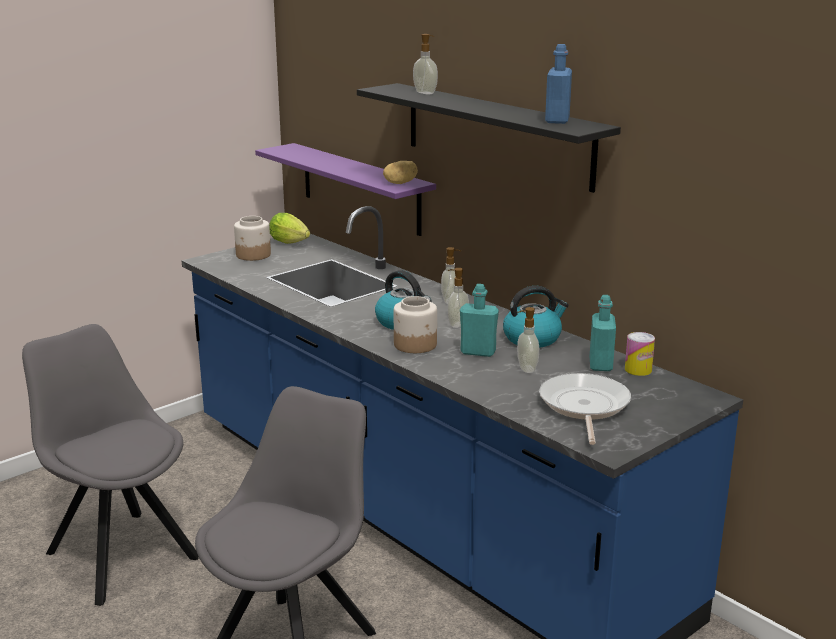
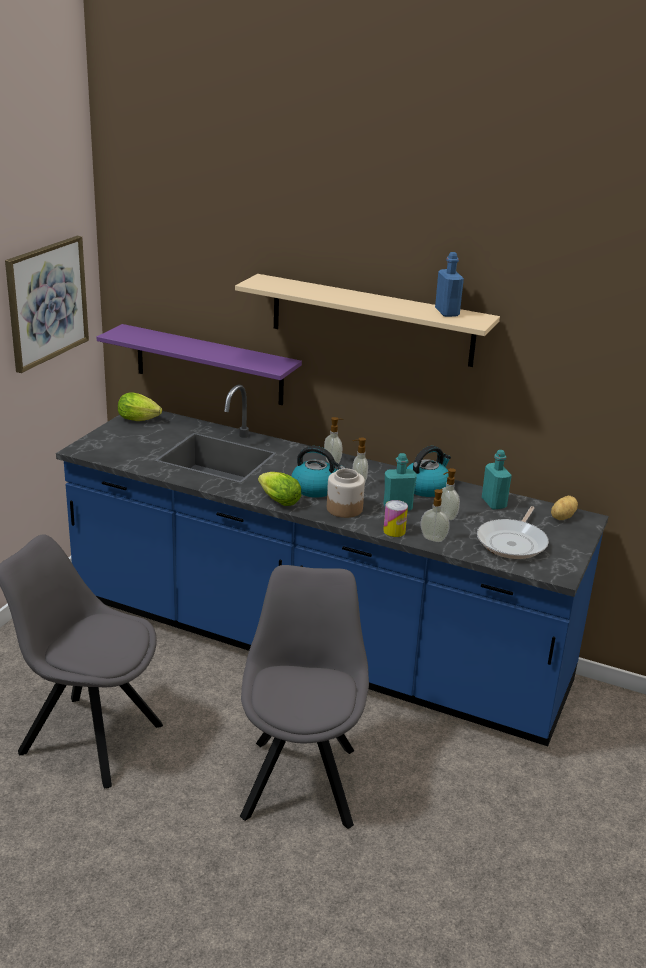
camera: 25 degrees left, 5 degrees up
jar [234,216,271,261] -> none
black shelf [357,83,621,193] -> beige shelf [235,274,500,367]
potato [383,161,418,184] -> potato moved to [551,496,578,520]
soap dispenser [413,34,438,94] -> soap dispenser moved to [420,489,450,542]
frying pan [539,373,631,445] -> frying pan turned 135 degrees counterclockwise [477,506,549,559]
can [625,332,655,376] -> can moved to [383,500,408,537]
none -> picture [5,236,89,373]
none -> lettuce [258,472,301,506]

